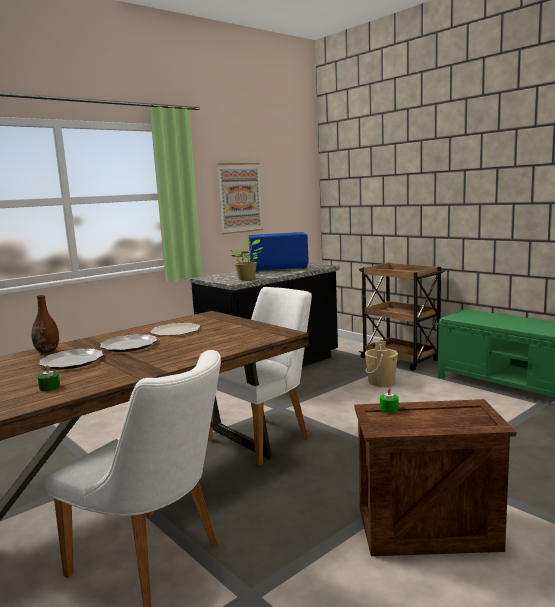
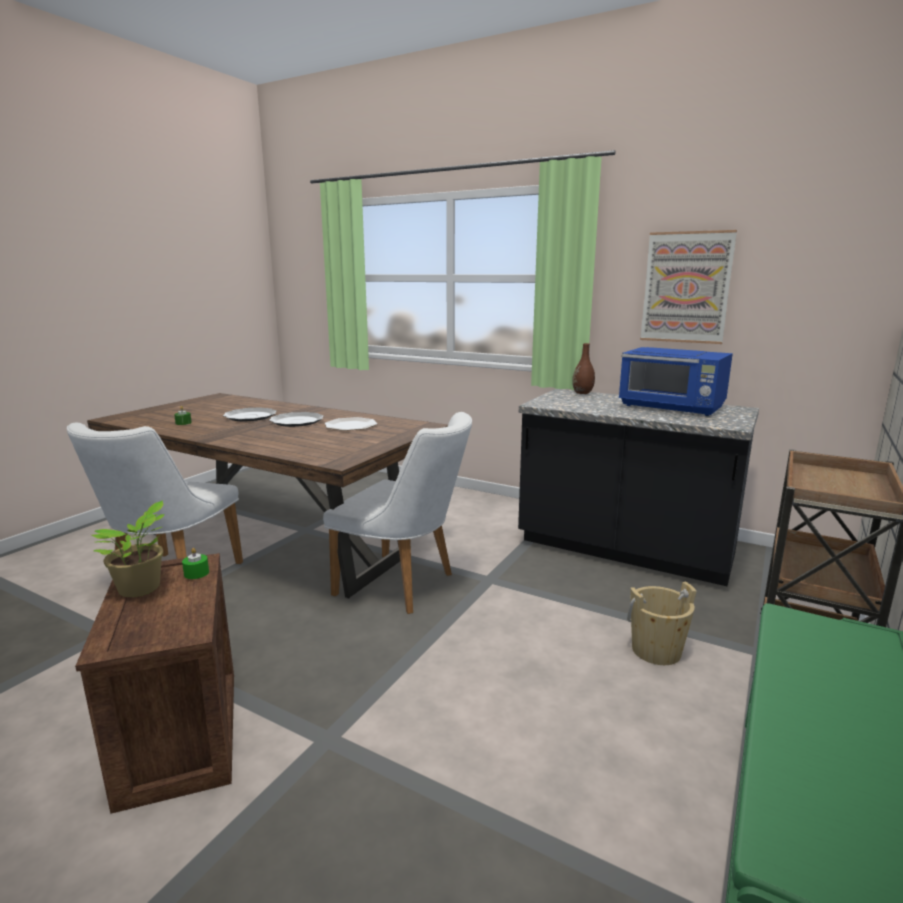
camera: 70 degrees right, 5 degrees up
brown vase [31,295,59,353] -> brown vase moved to [572,343,595,394]
potted plant [230,239,263,280] -> potted plant moved to [91,500,165,597]
blue microwave [249,232,309,272] -> blue microwave turned 150 degrees clockwise [619,347,733,416]

